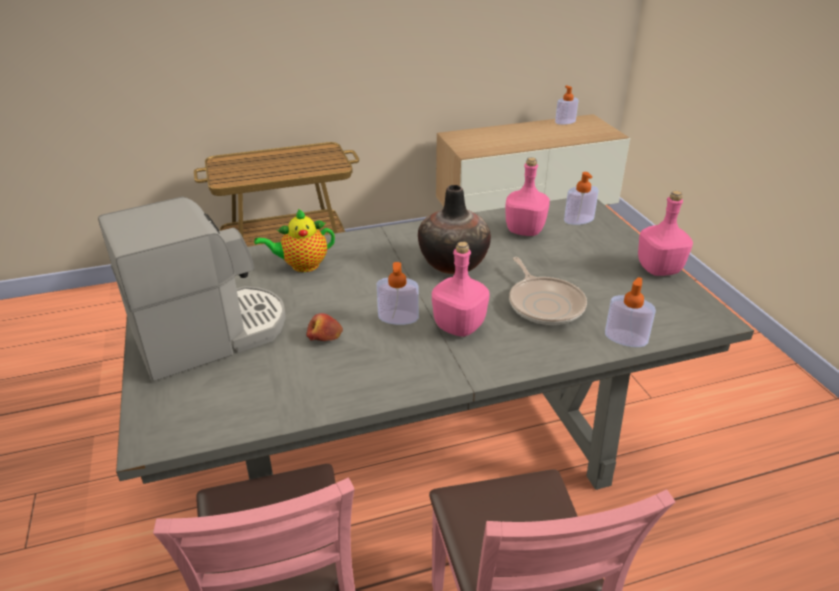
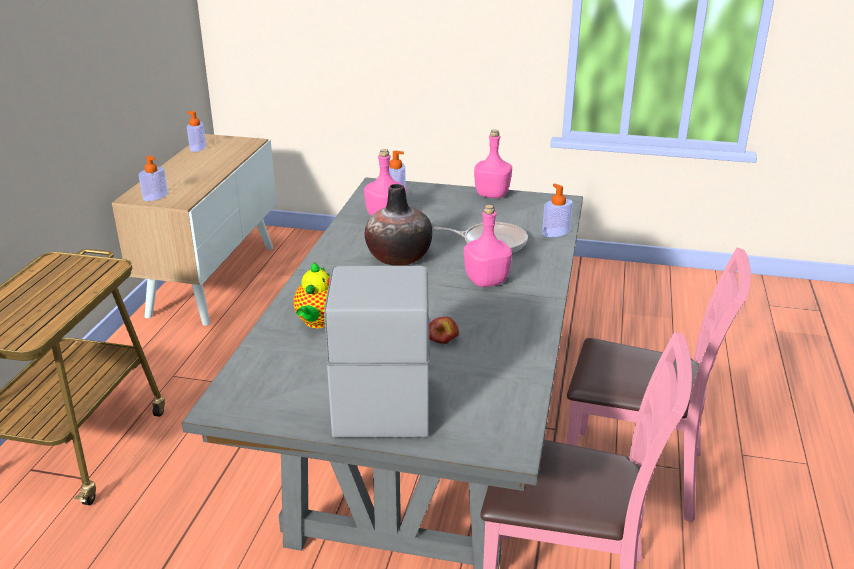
camera: 60 degrees left, 5 degrees down
soap dispenser [377,262,419,325] -> soap dispenser moved to [139,156,168,201]

